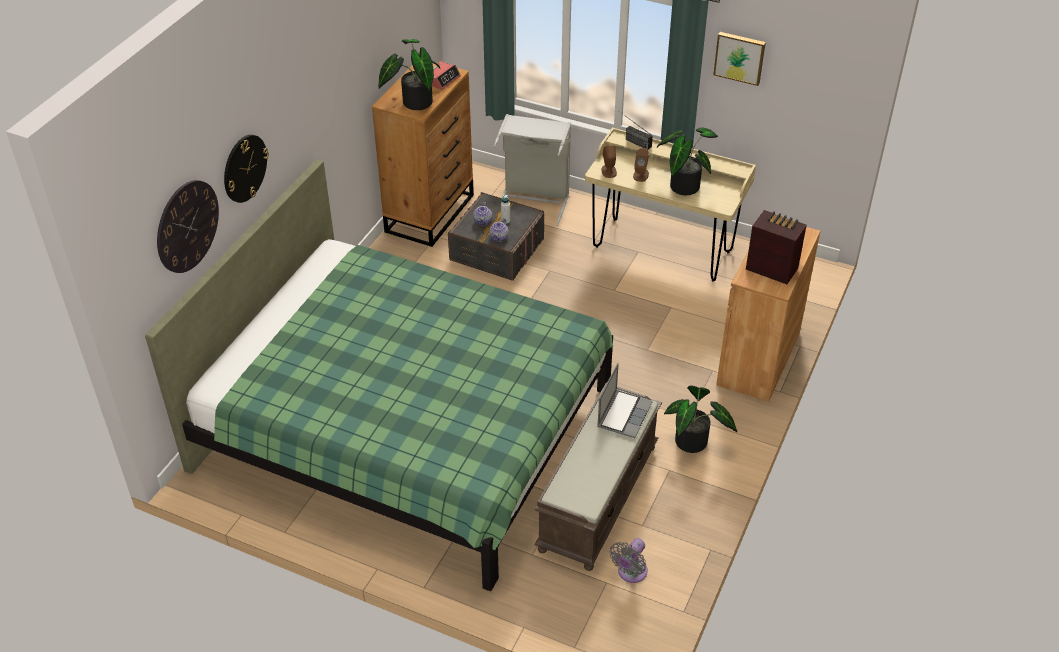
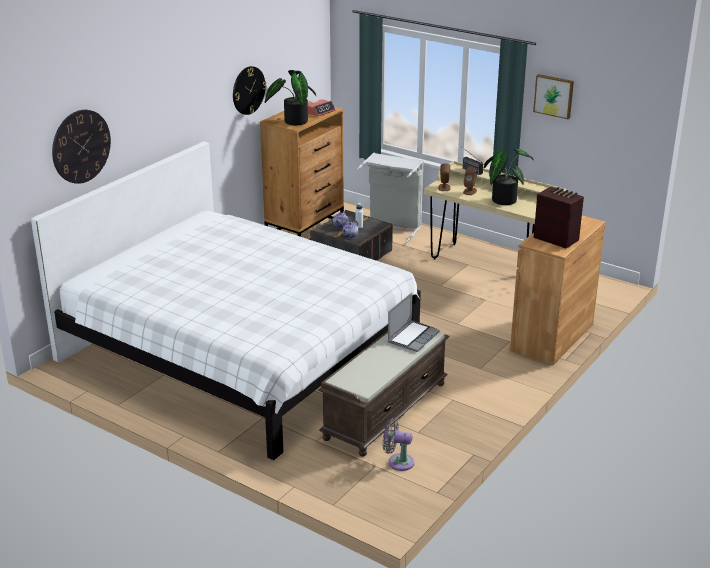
camera: 10 degrees right, 15 degrees down
green bed [145,160,614,591] -> white bed [31,141,421,460]
wall clock [224,135,269,203] -> wall clock moved to [233,66,267,115]
grey fan [610,538,648,583] -> grey fan turned 60 degrees clockwise [383,418,415,471]
potted plant [664,386,737,453] -> none

